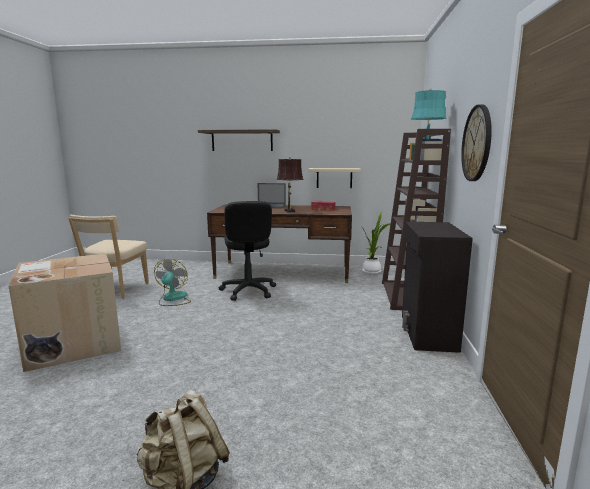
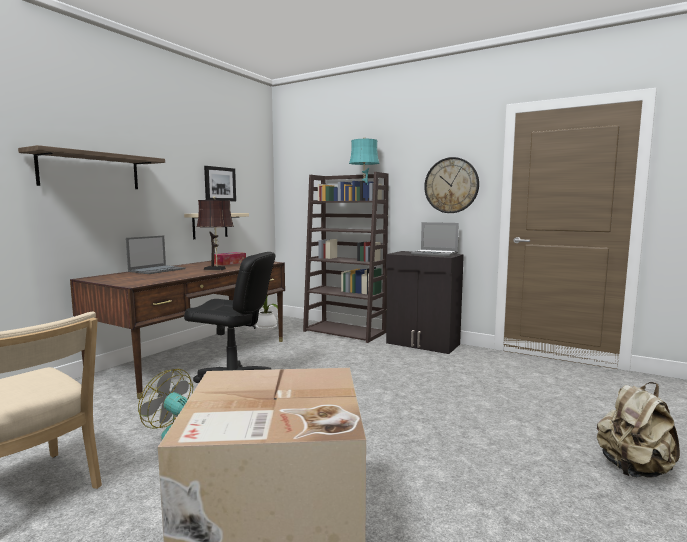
camera: 65 degrees left, 5 degrees down
none -> picture [204,166,236,201]
none -> laptop [411,222,459,257]

